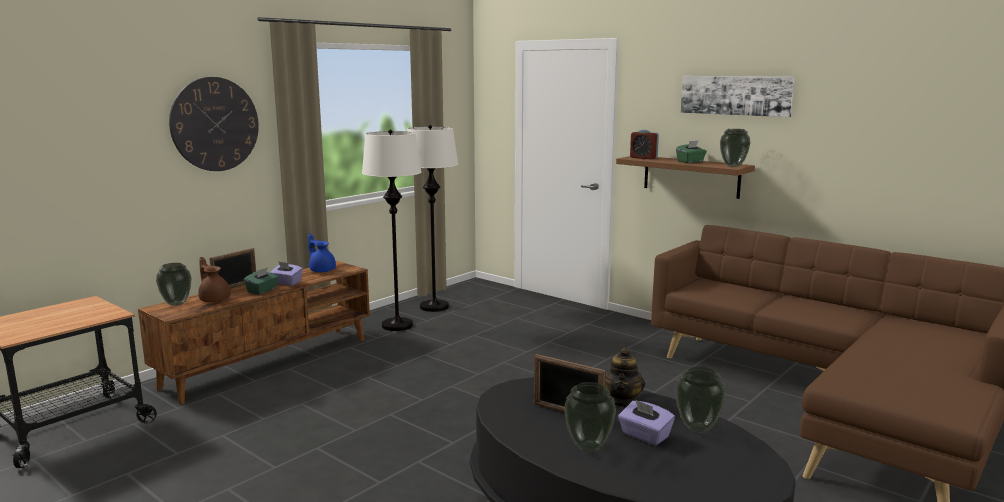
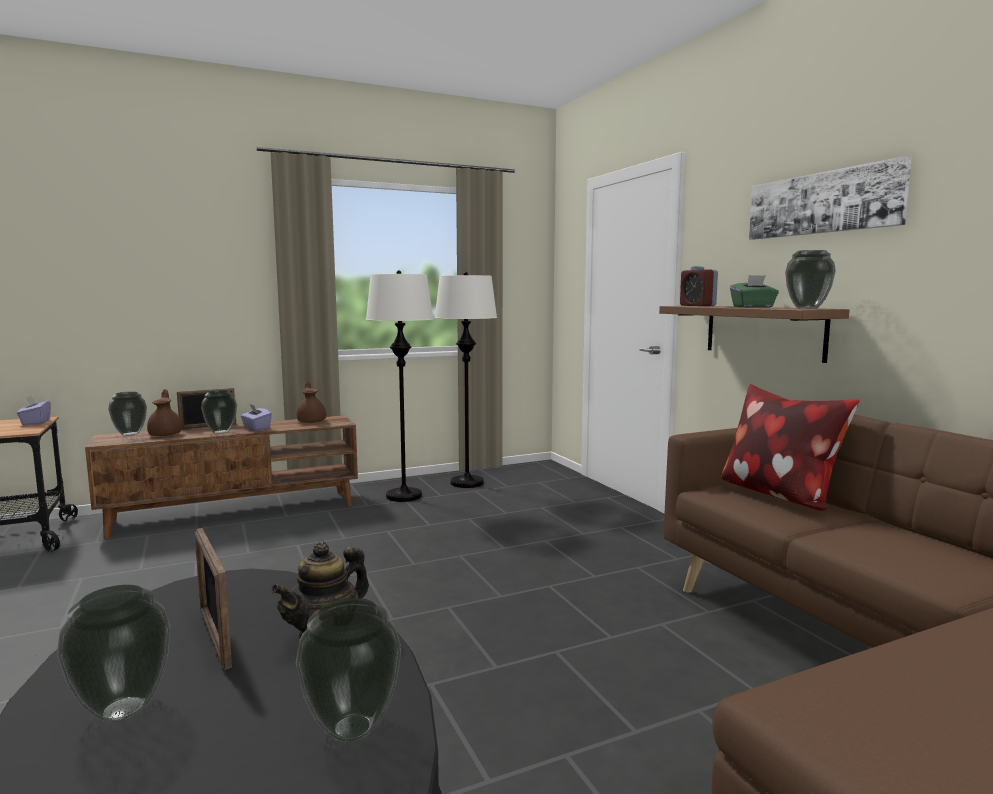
camera: 25 degrees right, 5 degrees down
wall clock [169,77,259,171] -> none
green tissue box [244,267,278,294] -> vase [201,390,237,434]
blue teapot [308,233,336,272] -> brown teapot [297,381,326,423]
purple tissue box [618,399,675,445] -> purple tissue box moved to [17,396,51,425]
none -> pillow [720,384,859,511]

